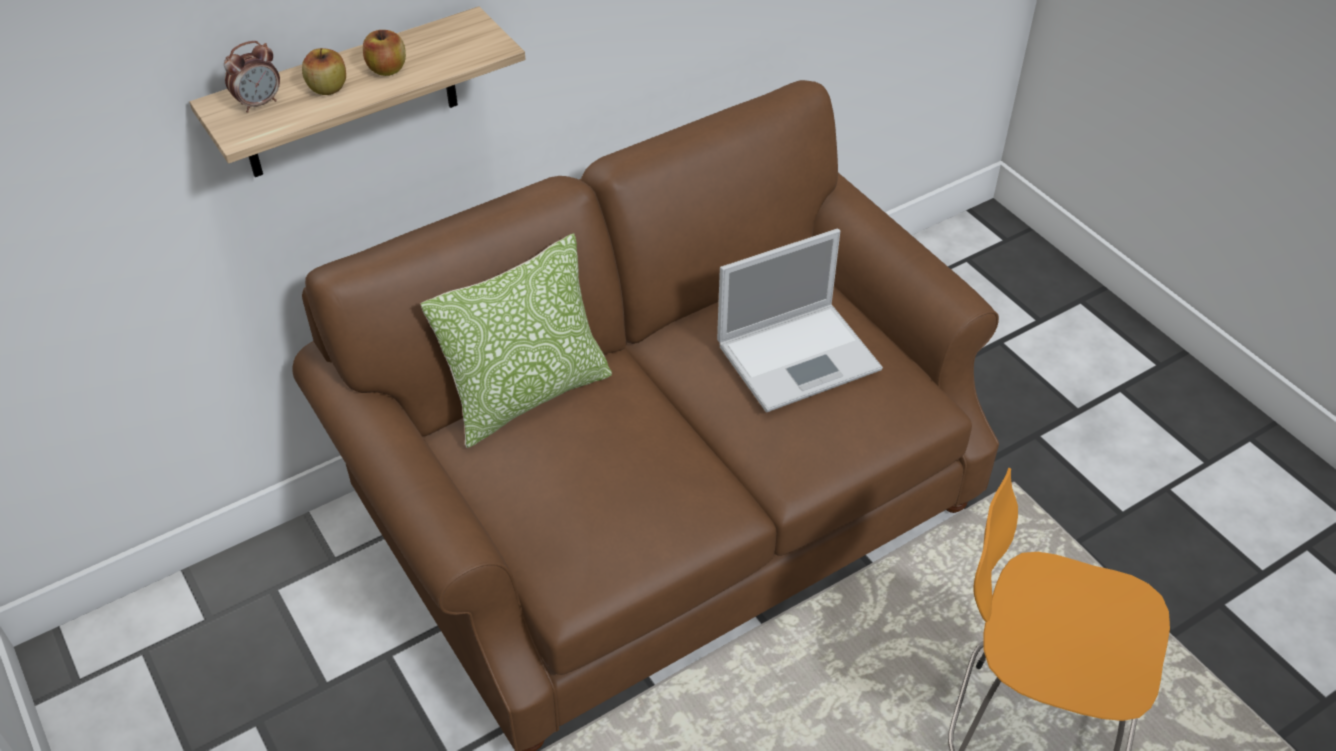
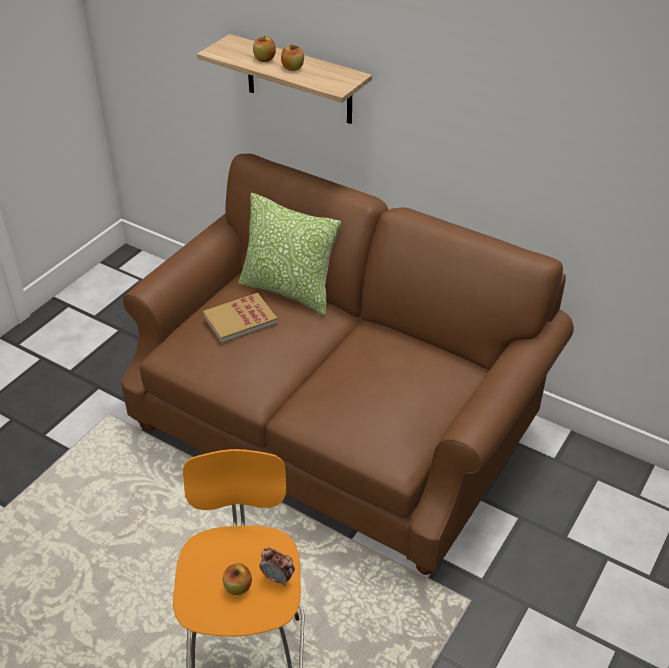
camera: 65 degrees right, 5 degrees down
alarm clock [224,41,280,113] -> alarm clock moved to [260,548,295,586]
laptop [717,229,883,413] -> none
none -> book [203,293,278,344]
none -> apple [223,563,252,595]

